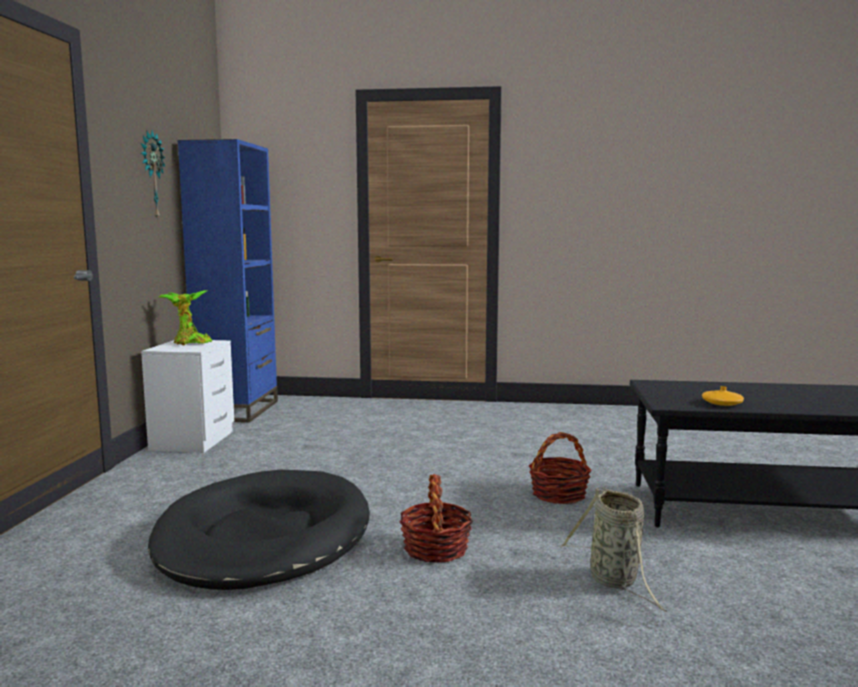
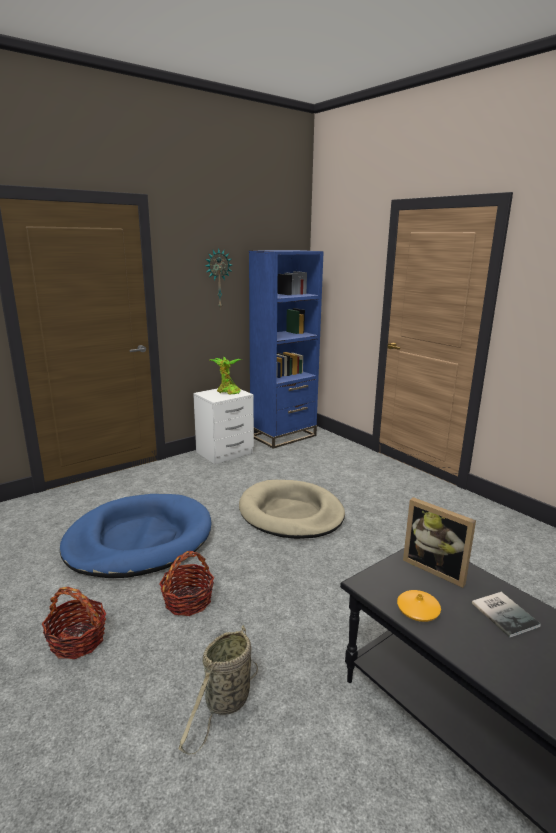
camera: 45 degrees right, 10 degrees up
black dog bed [148,470,370,590] -> blue dog bed [60,494,212,578]
basket [529,432,592,504] -> basket moved to [42,587,106,659]
none -> beige dog bed [239,480,345,539]
none -> picture frame [403,497,476,588]
none -> book [472,592,541,638]

